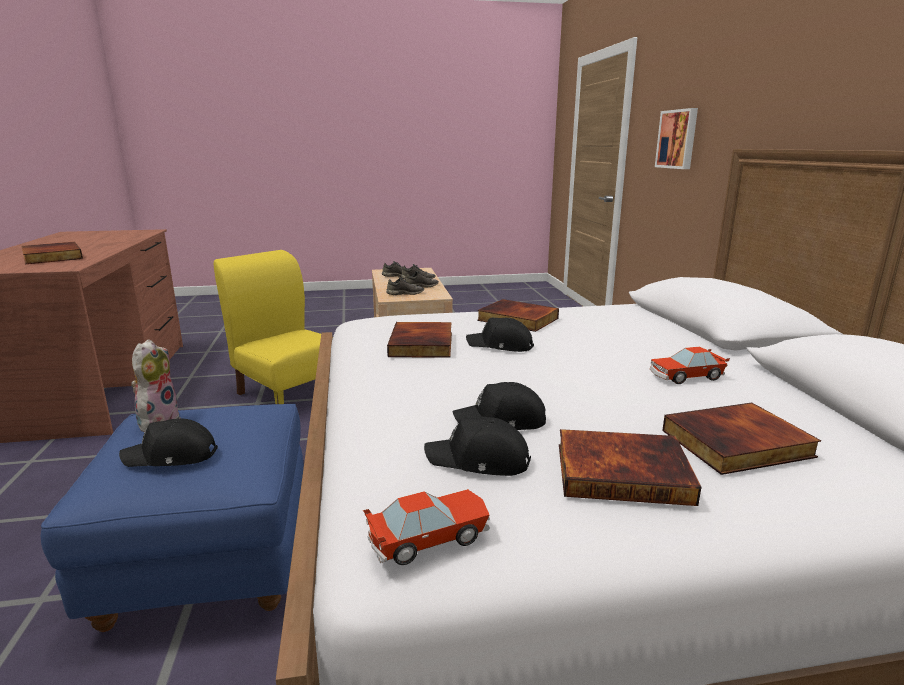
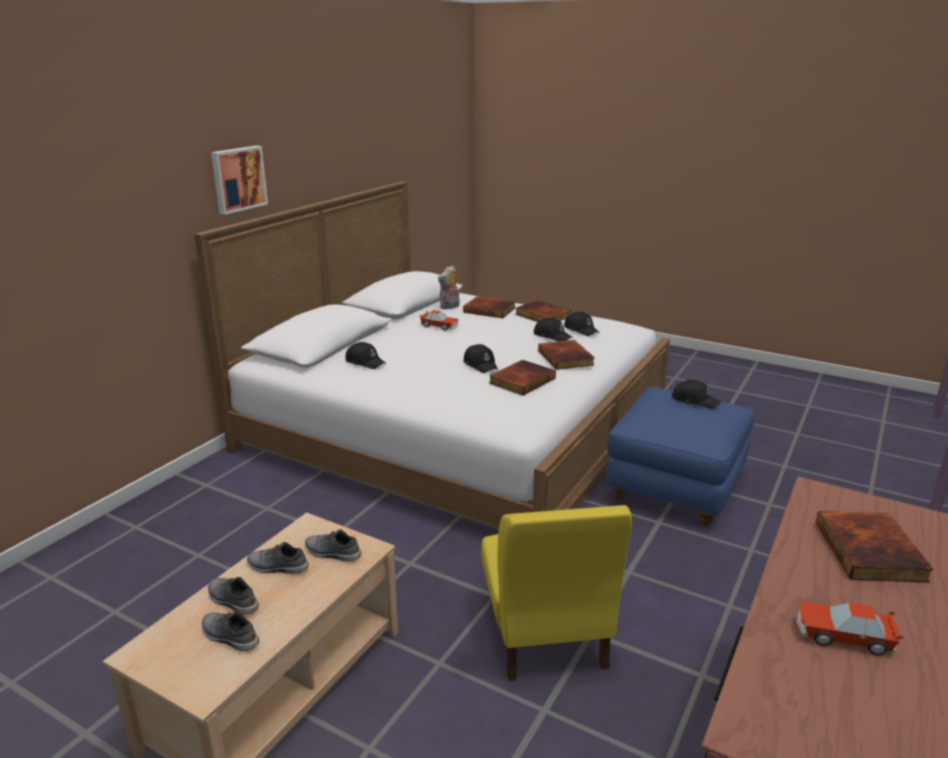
camera: 140 degrees left, 5 degrees up
plush toy [131,339,181,432] -> plush toy moved to [438,266,460,310]
toy car [363,489,490,565] -> toy car moved to [797,601,904,656]
book [477,299,559,332] -> book moved to [538,340,595,370]
picture [655,108,698,169] -> picture moved to [211,146,268,215]
none -> black cap [345,342,386,369]

